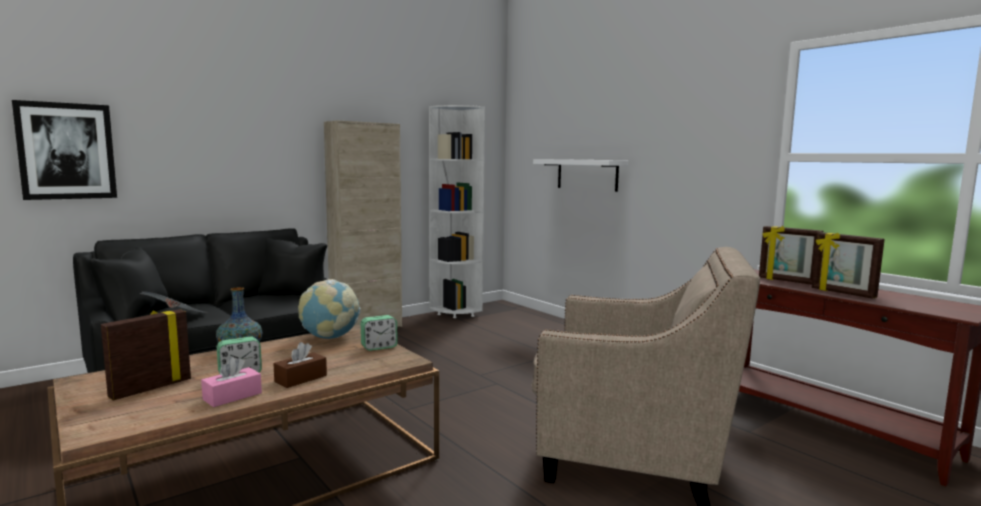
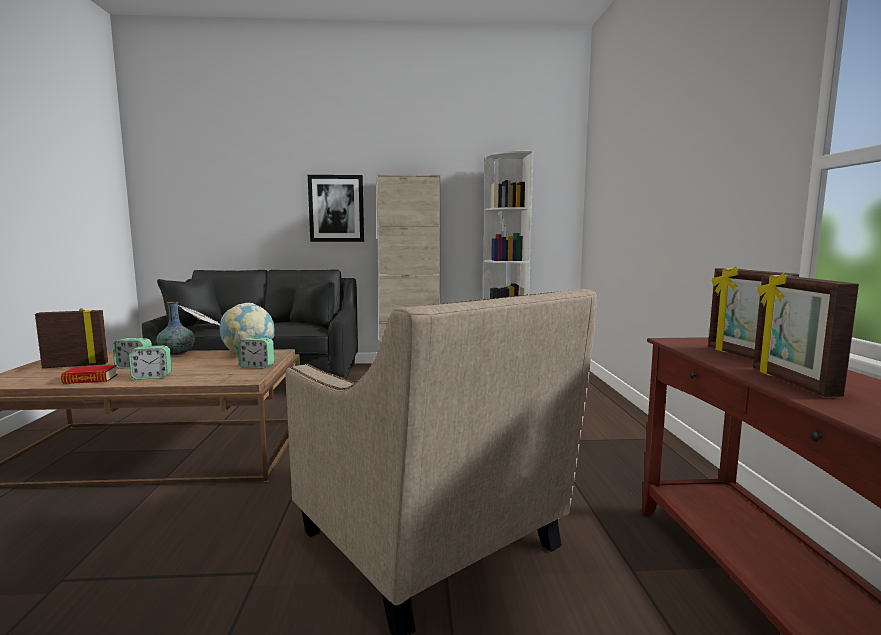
camera: 35 degrees right, 0 degrees up
picture [12,100,117,200] -> picture moved to [308,175,364,242]
pink tissue box [201,357,262,407] -> book [61,365,117,384]
brown tissue box [273,342,327,388] -> alarm clock [129,345,172,380]
white shelf [533,159,628,192] -> none

